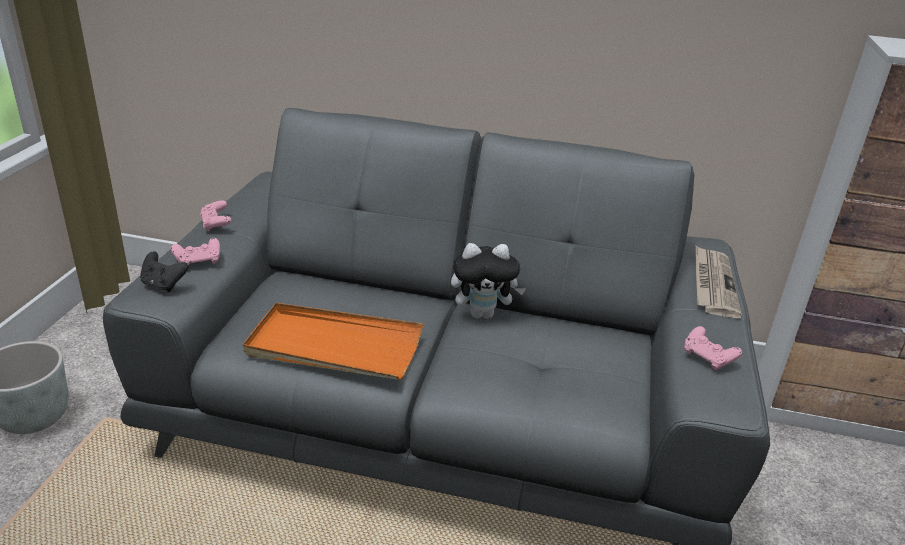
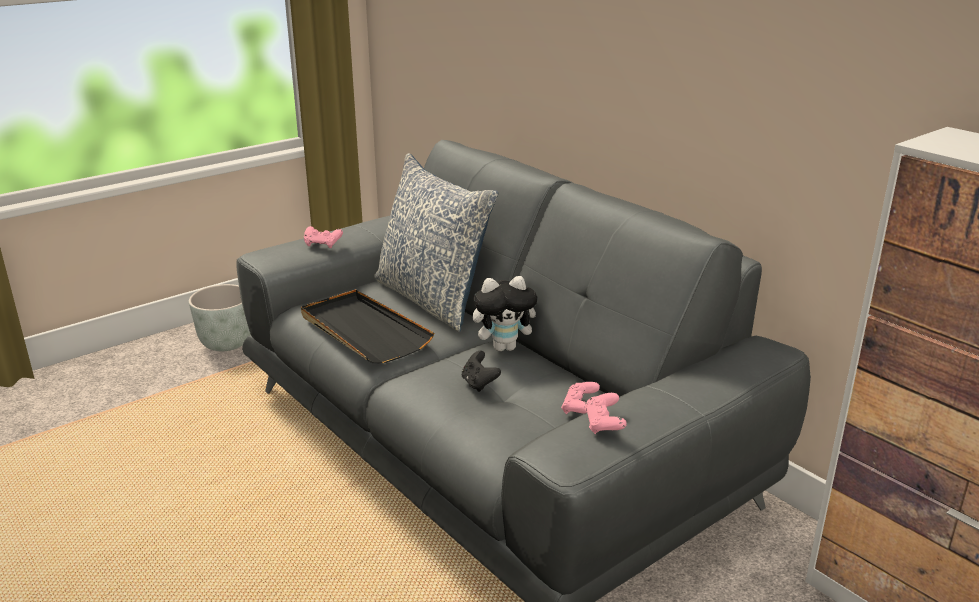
camera: 40 degrees right, 5 degrees down
black game controller [140,251,189,292] -> black game controller moved to [462,351,501,392]
pink game controller [200,201,231,232] -> pink game controller moved to [561,382,600,414]
orange tray [243,303,423,380] -> black tray [301,289,434,364]
plush toy [451,243,526,319] -> plush toy turned 45 degrees counterclockwise [473,276,538,351]
newspaper [696,246,742,318] -> none
none -> pillow [374,153,498,332]

